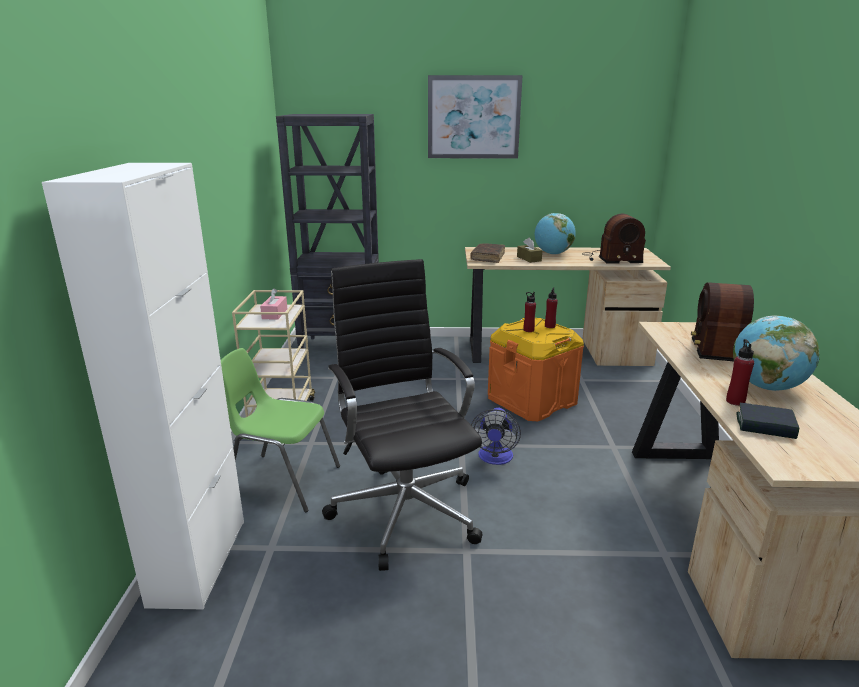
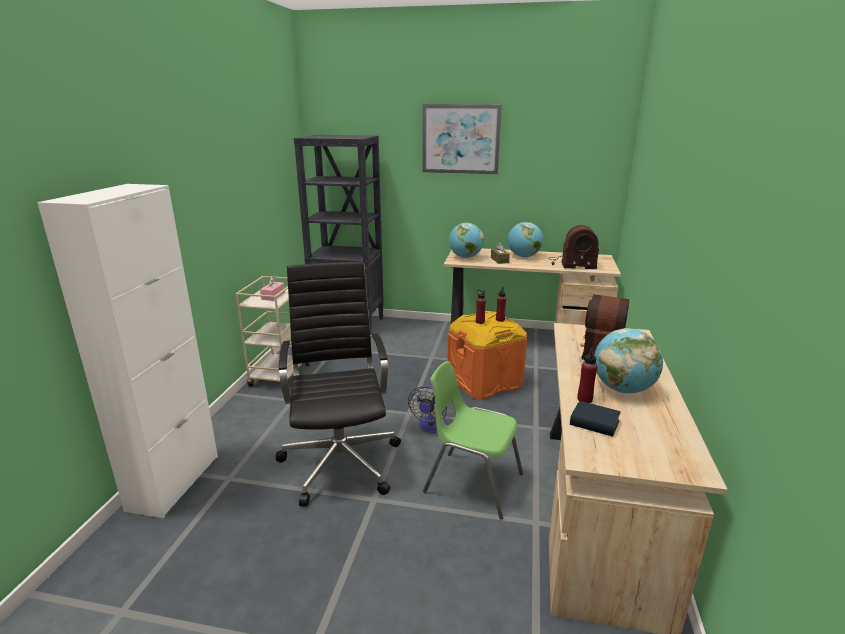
camera: 10 degrees right, 0 degrees up
green chair [221,348,340,512] -> green chair moved to [423,361,523,520]
brown book [470,243,505,263] -> globe [449,223,484,258]

